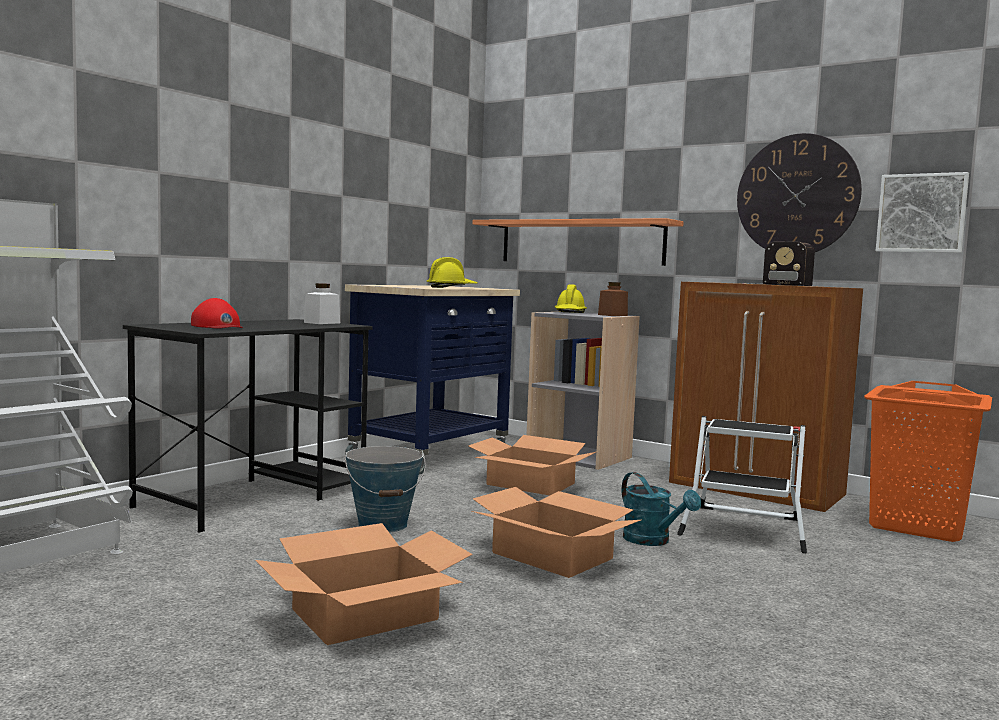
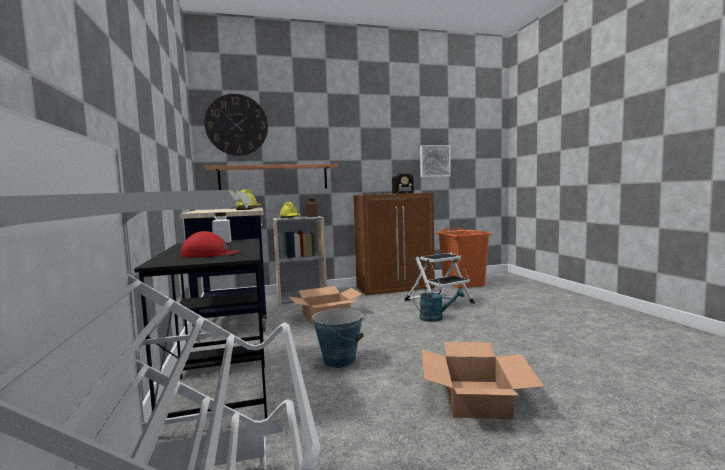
camera: 50 degrees left, 0 degrees up
cardboard box [471,487,641,578] -> none
wall clock [737,133,862,252] -> wall clock moved to [204,94,268,156]

